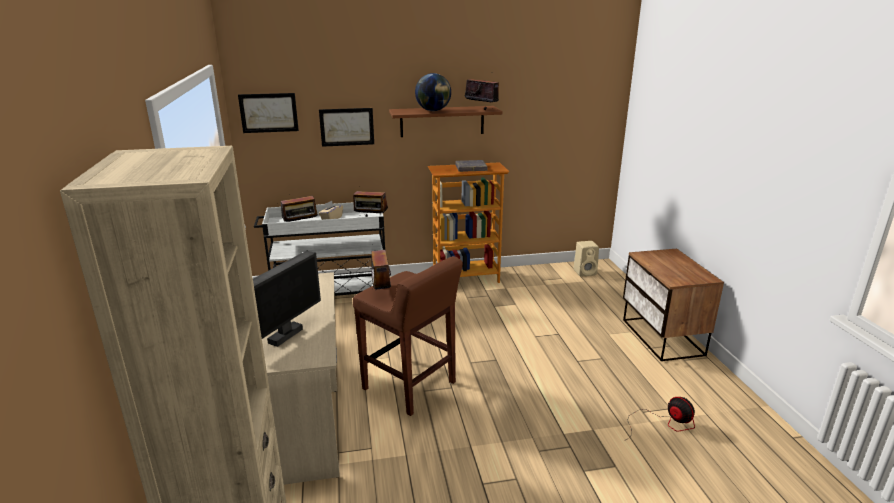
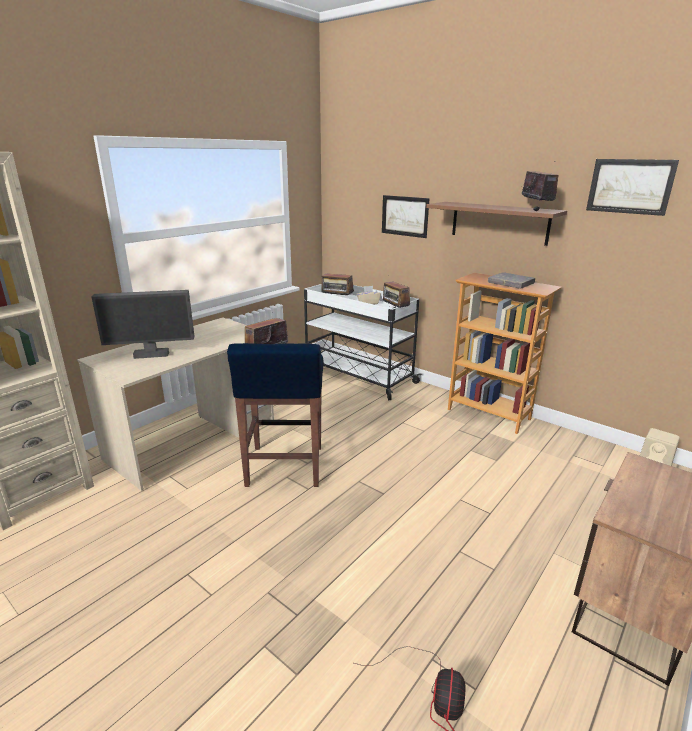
camera: 50 degrees right, 0 degrees up
picture [238,93,299,133] -> picture moved to [586,159,679,216]
brown stool [353,256,463,416] -> blue stool [227,343,324,487]
globe [415,73,451,111] -> none

